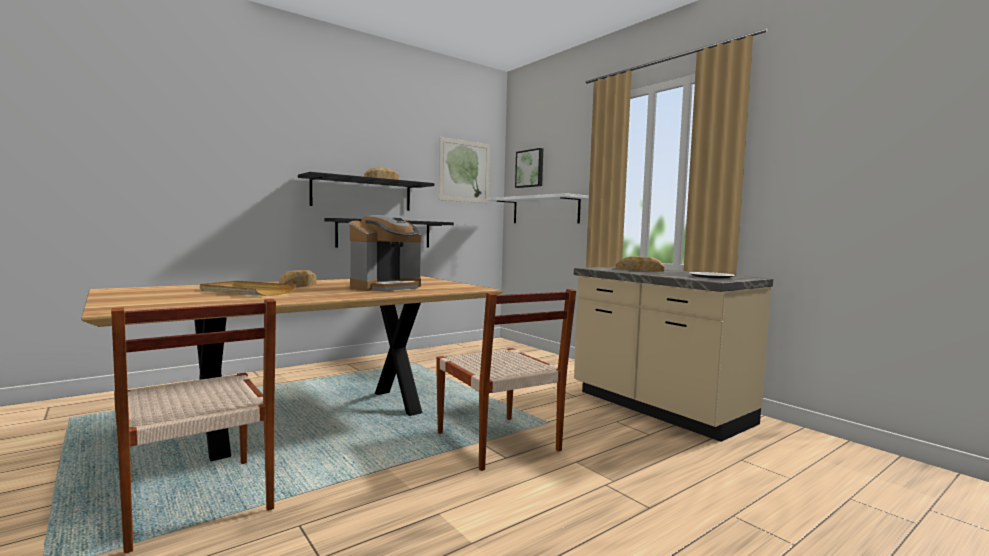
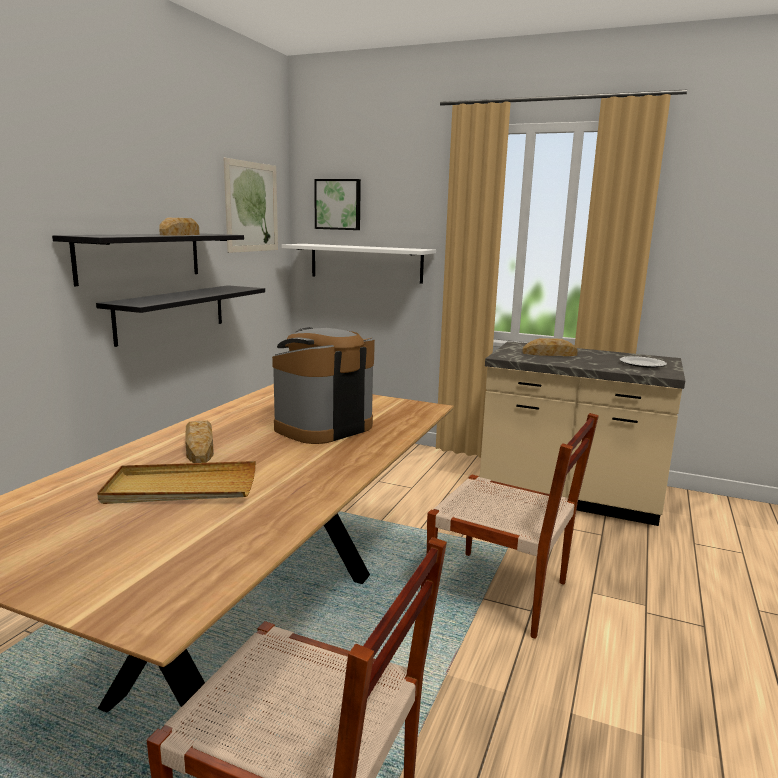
camera: 30 degrees left, 10 degrees up
coffee machine [350,215,421,291] -> coffee machine turned 150 degrees counterclockwise [272,327,375,444]

